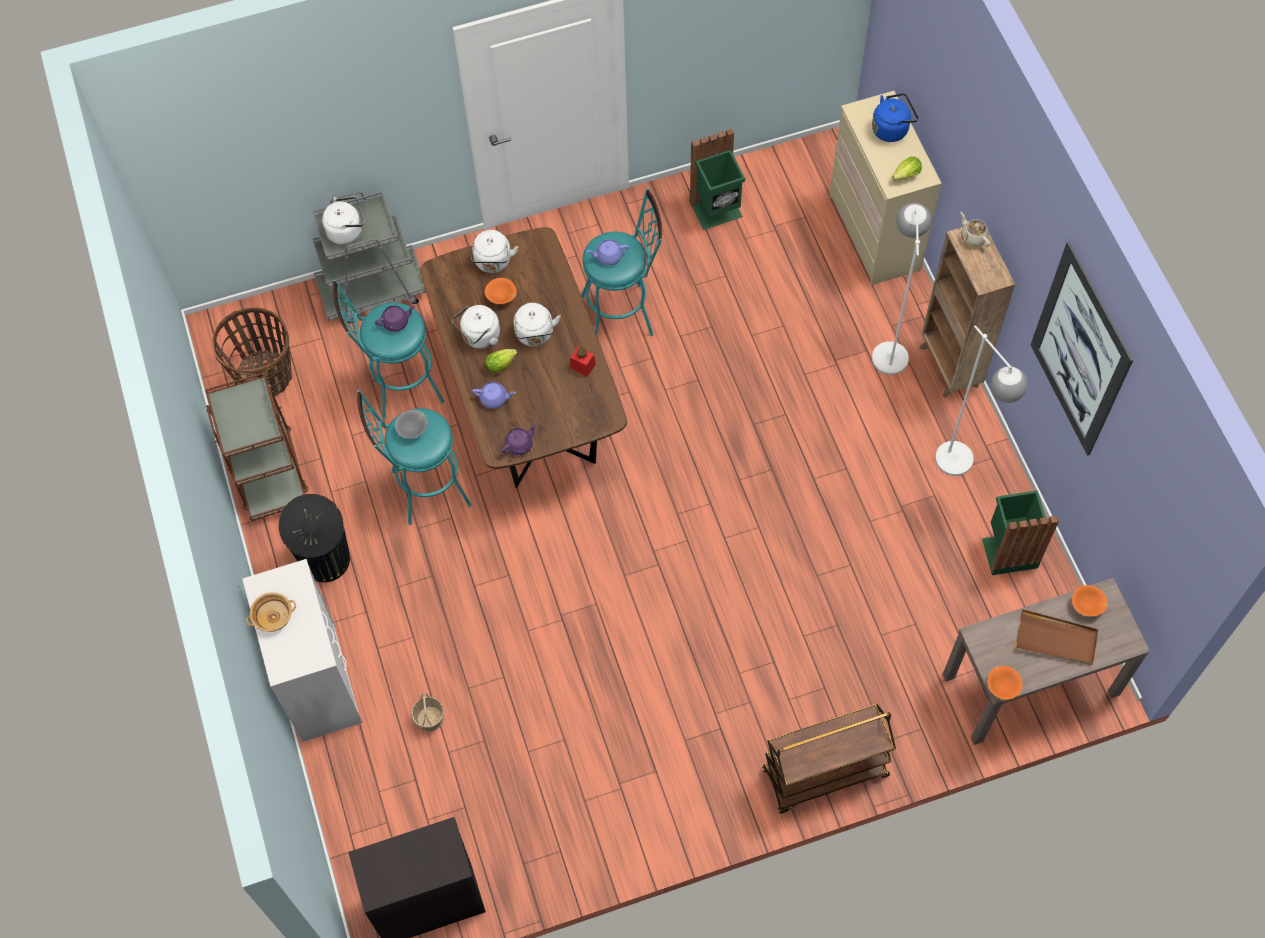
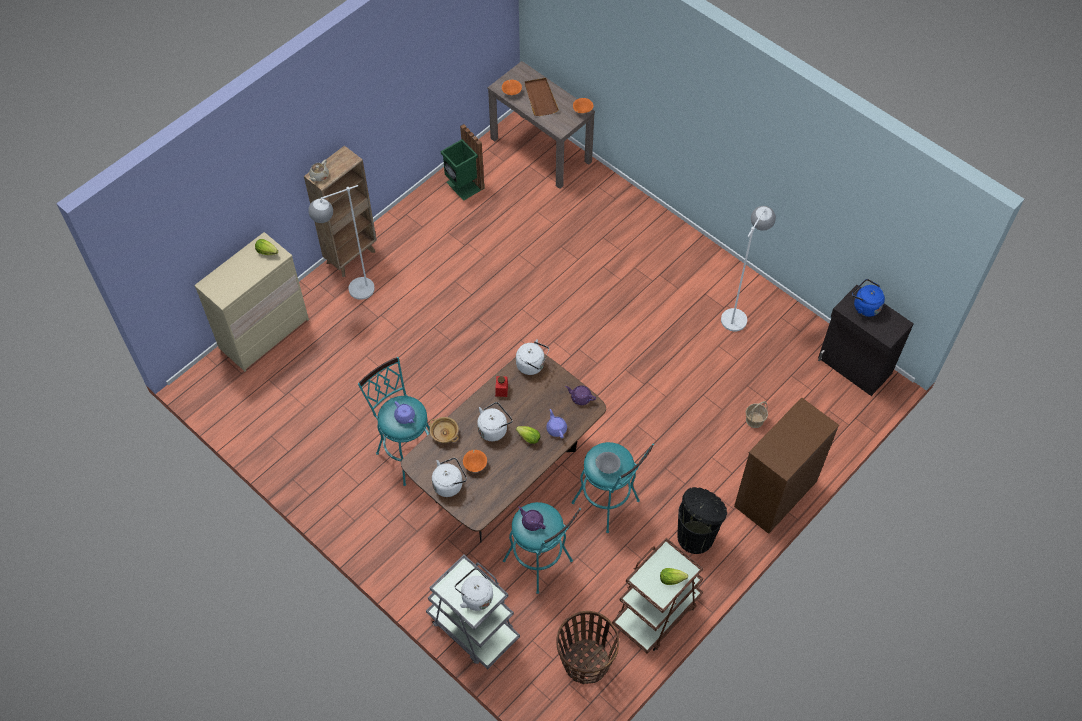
camera: 120 degrees left, 5 degrees down
white dresser [242,559,363,742] -> brown dresser [734,397,839,534]
beige bowl [246,592,296,632] -> beige bowl moved to [430,417,459,443]
white kettle [452,305,500,349] -> white kettle moved to [516,339,549,375]
green trash can [690,129,745,230] -> none
brown cart [762,704,896,814] -> none
blue kettle [872,93,918,142] -> blue kettle moved to [852,279,885,317]
white floor lamp [935,325,1028,476] -> white floor lamp moved to [721,206,776,331]
picture [1031,242,1133,456] -> none
none -> lettuce [660,568,688,585]

